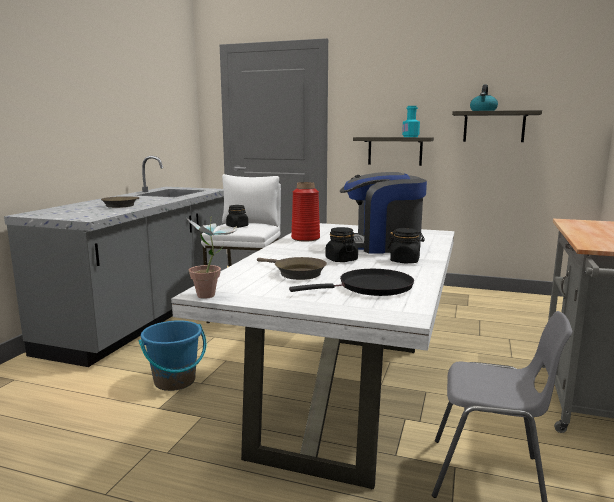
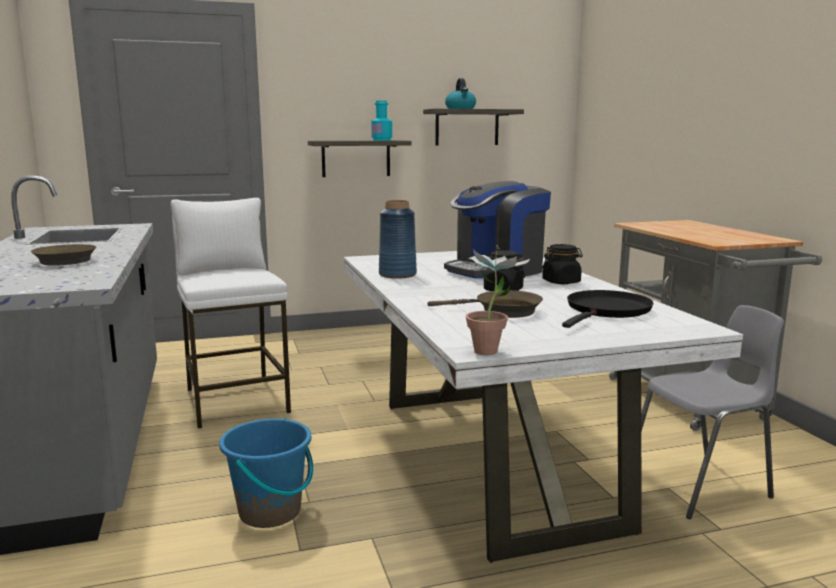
camera: 35 degrees left, 0 degrees up
black jar [226,205,248,228] -> none
red vase [291,182,320,242] -> blue vase [379,200,417,279]

